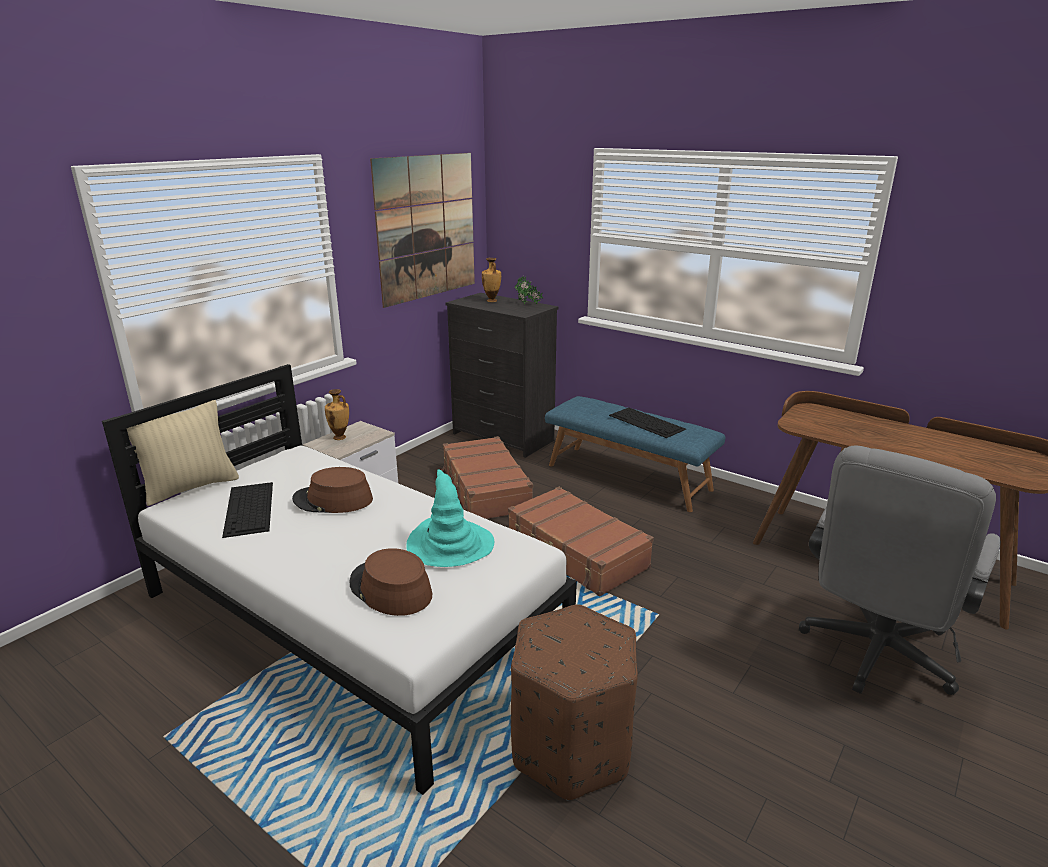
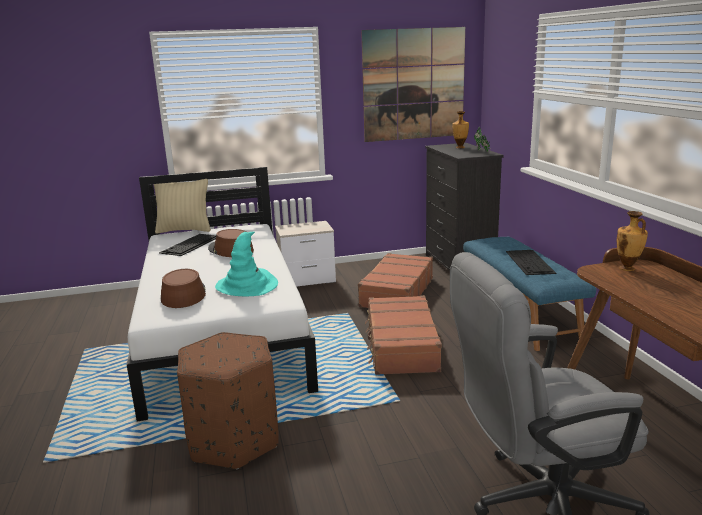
camera: 40 degrees right, 5 degrees down
vase [325,389,349,440] -> vase moved to [617,211,648,271]

